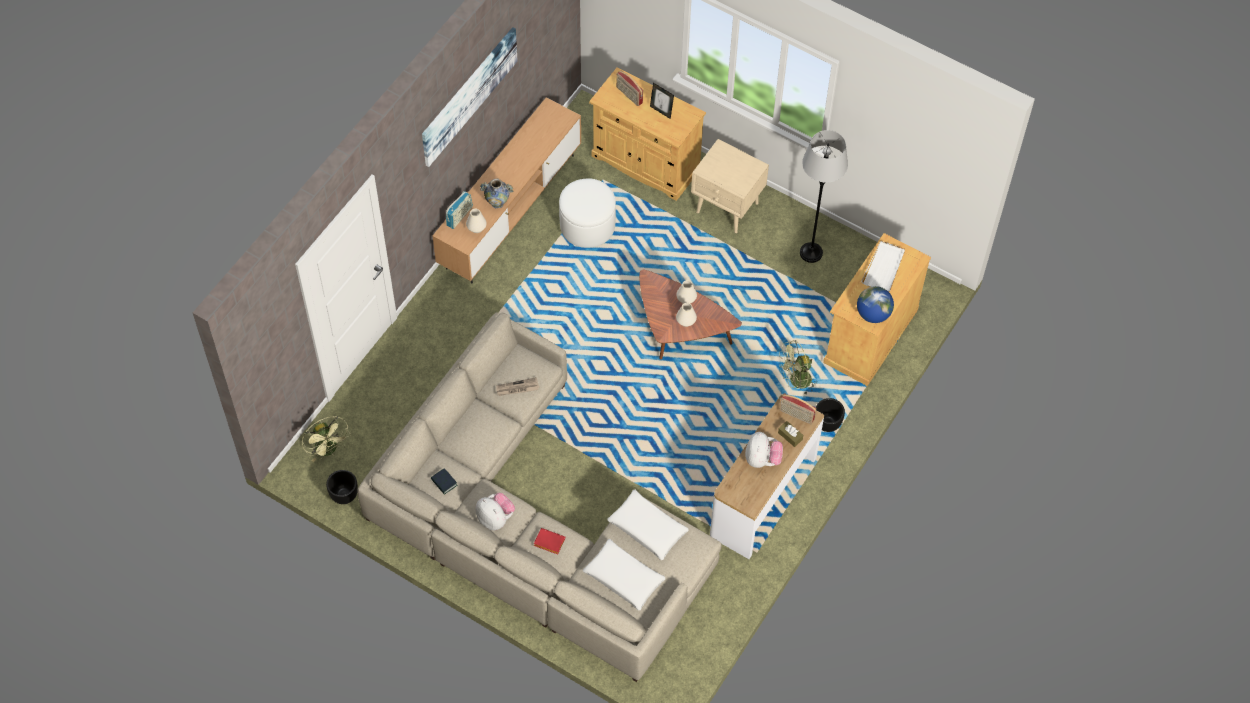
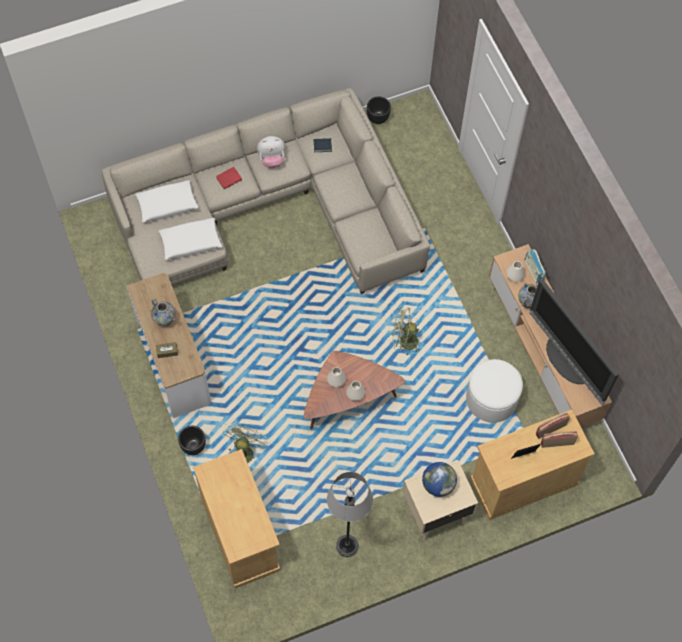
camera: 125 degrees right, 5 degrees up
green fan [302,416,351,462] -> green fan moved to [392,307,421,356]
picture [422,27,518,167] -> none
newspaper [496,377,539,396] -> none
plush toy [745,432,783,468] -> vase [151,299,176,327]
radio [779,393,816,424] -> radio moved to [536,412,570,439]
globe [857,286,894,323] -> globe moved to [422,462,457,497]
white tray [861,241,905,292] -> none
none -> television [529,279,619,406]

